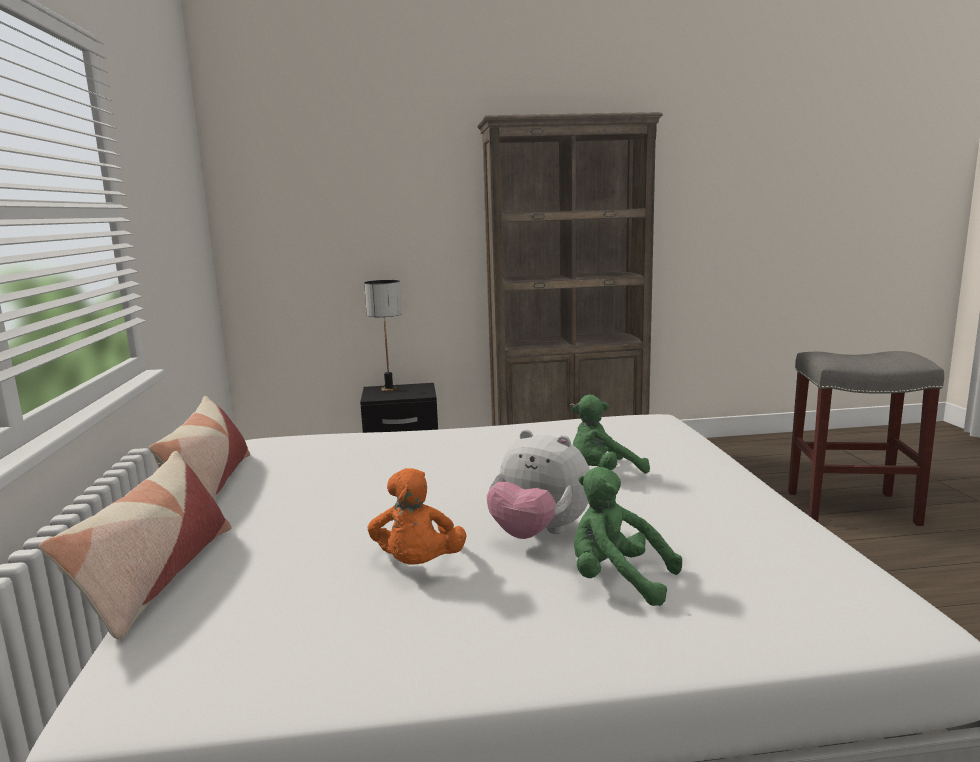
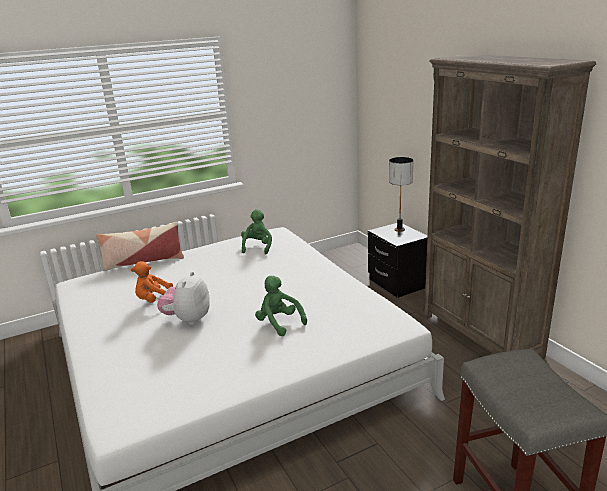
camera: 70 degrees right, 10 degrees up
pillow [149,396,250,500] -> none
green plush toy [574,467,682,606] -> green plush toy moved to [241,209,272,254]

